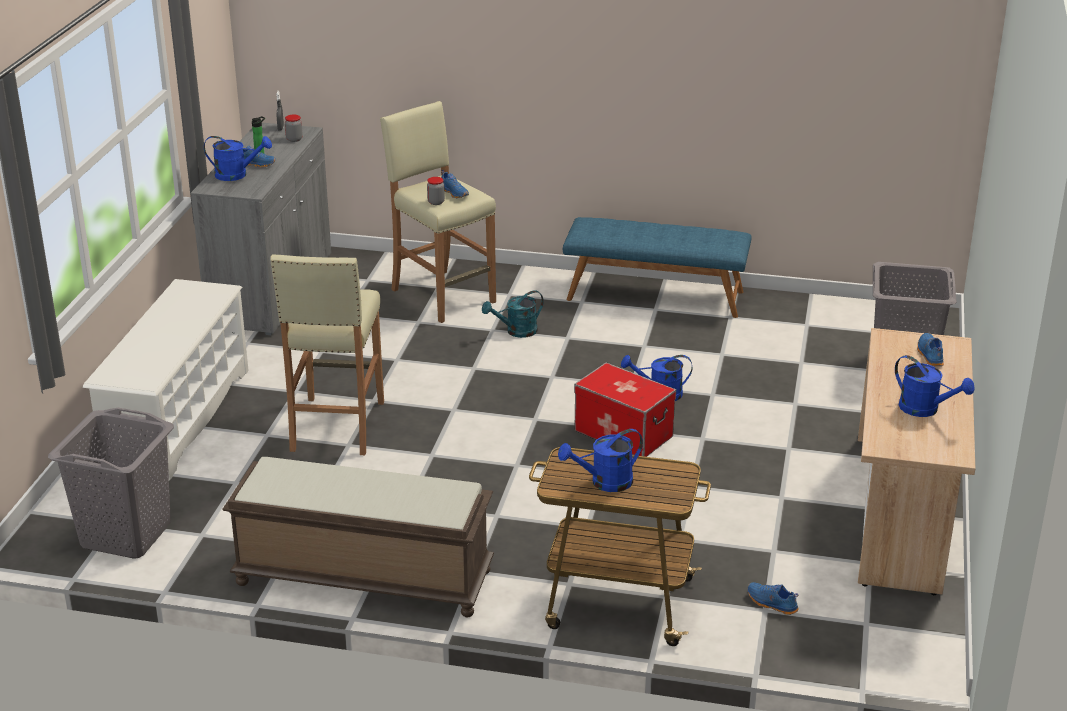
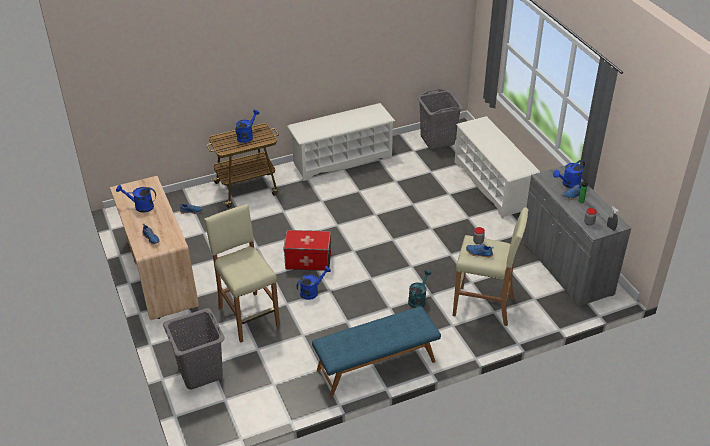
camera: 145 degrees right, 10 degrees up
brown bench [222,457,494,617] -> white shoe rack [287,103,395,181]
beige stool [270,254,384,455] -> beige stool moved to [204,204,280,343]

